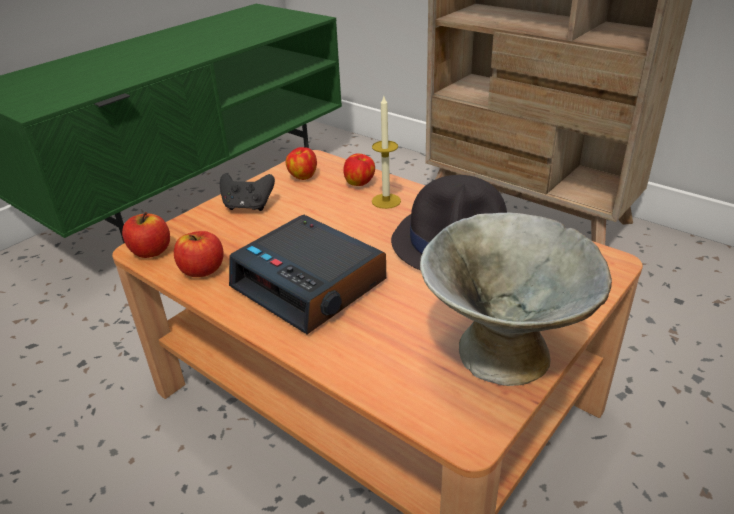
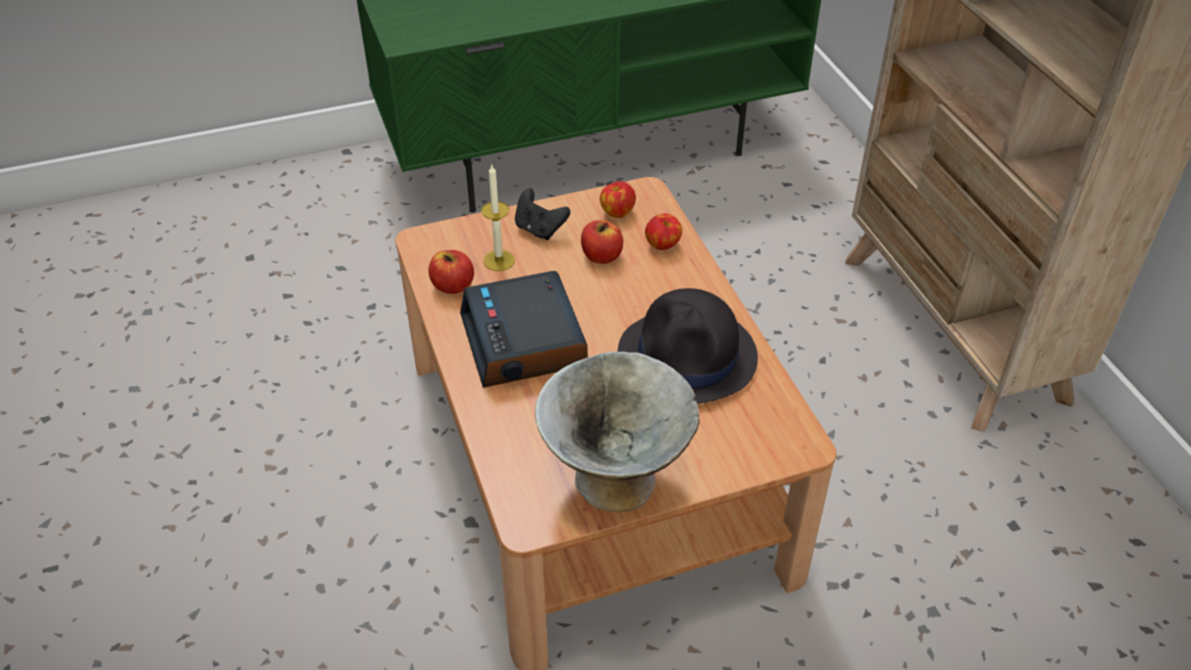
camera: 30 degrees right, 10 degrees up
apple [122,212,170,258] -> apple moved to [581,220,623,264]
candle [372,96,401,209] -> candle moved to [481,165,515,271]

